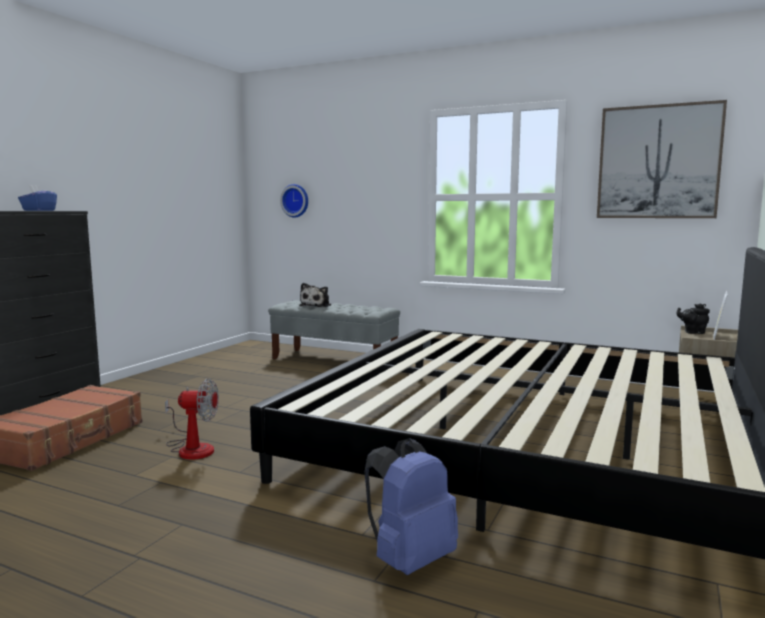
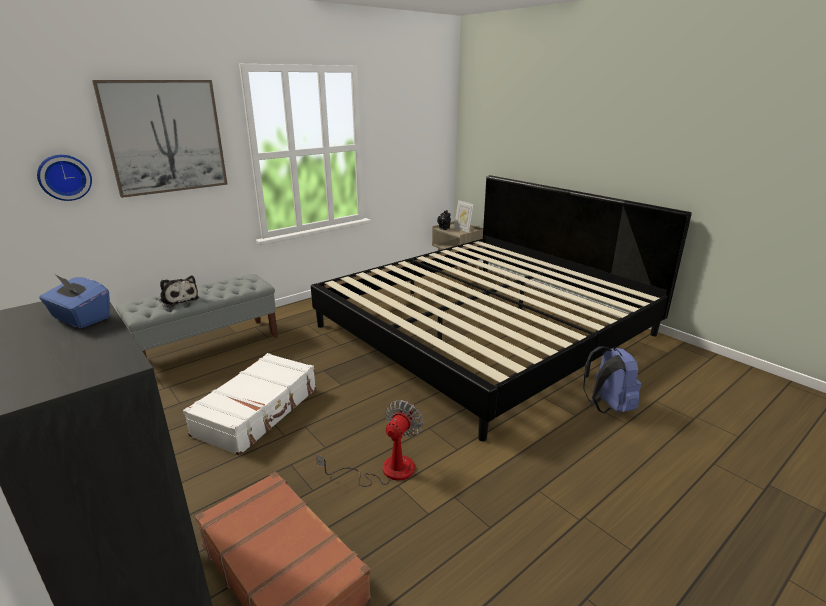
camera: 65 degrees left, 15 degrees up
picture [597,100,727,218] -> picture moved to [92,80,228,198]
none -> white suitcase [183,353,316,456]

